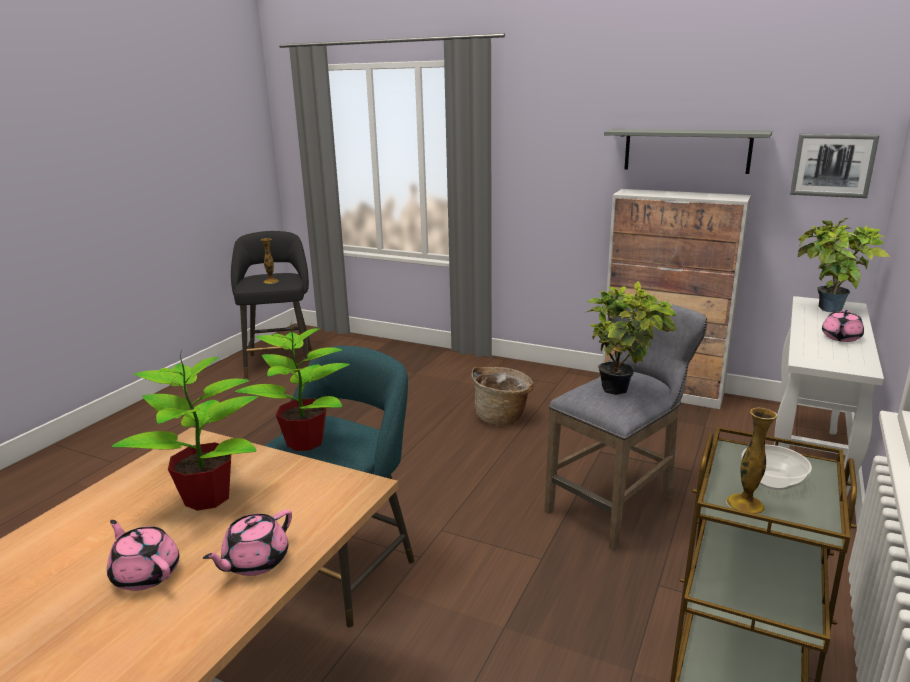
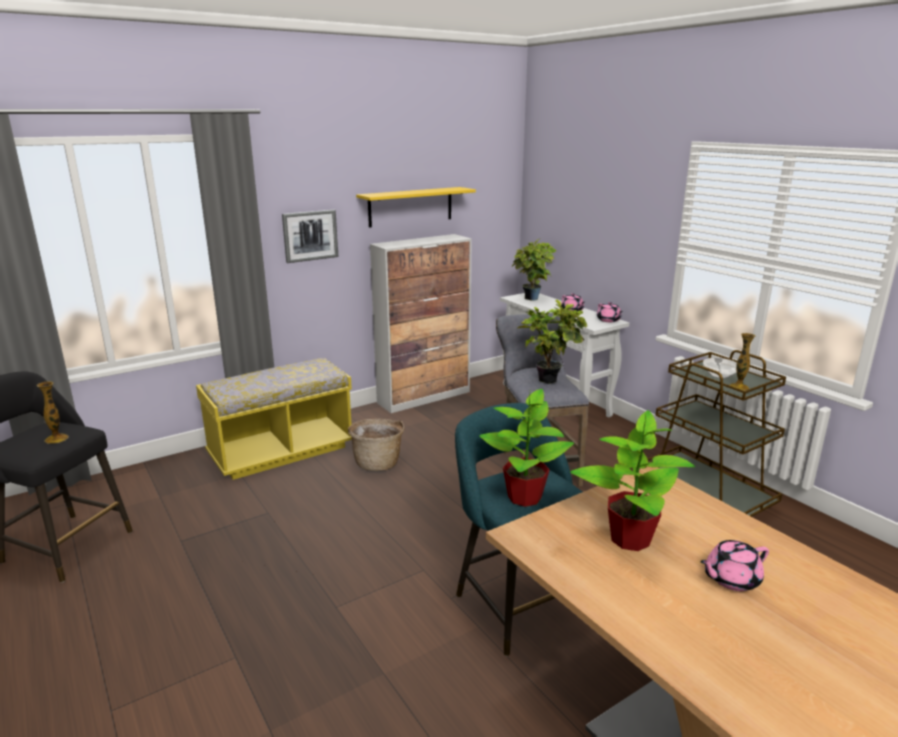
camera: 60 degrees left, 0 degrees up
pink teapot [203,510,292,576] -> pink teapot moved to [597,302,623,322]
grey shelf [604,129,772,174] -> yellow shelf [356,187,476,228]
picture [790,134,880,198] -> picture moved to [282,210,338,263]
none -> yellow bench [196,358,352,480]

